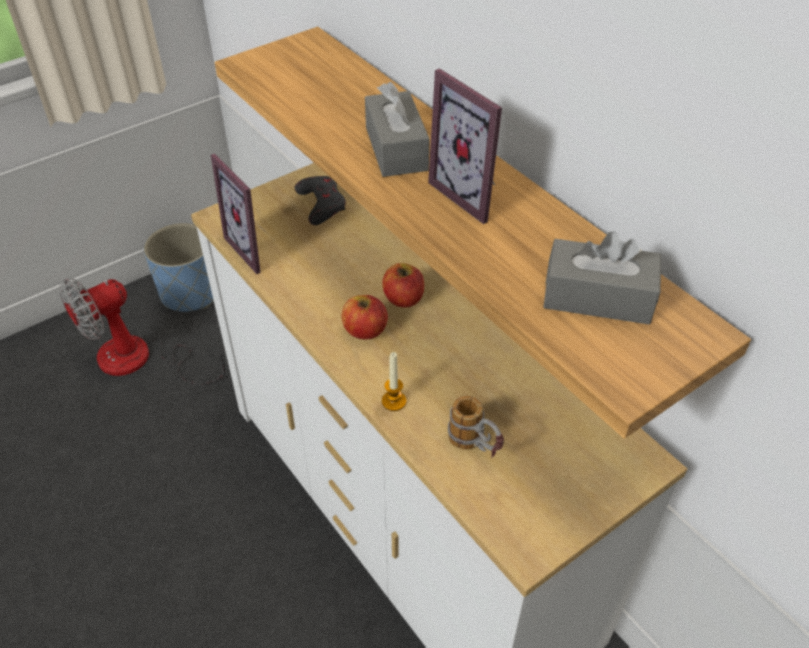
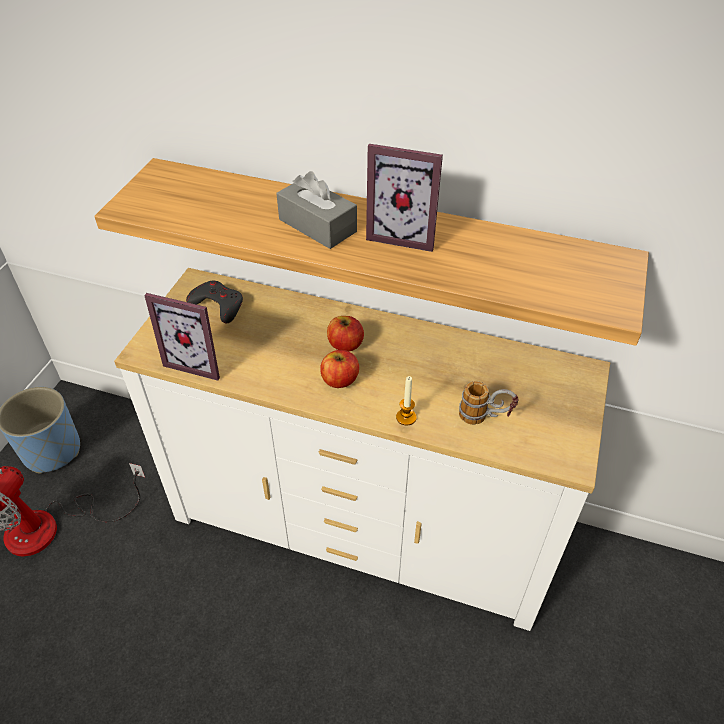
camera: 35 degrees left, 0 degrees up
grey tissue box [543,231,661,324] -> none

